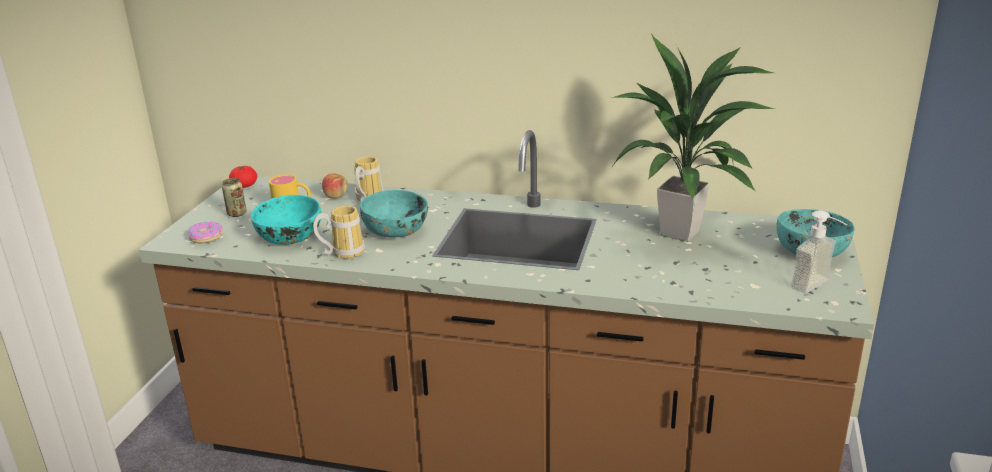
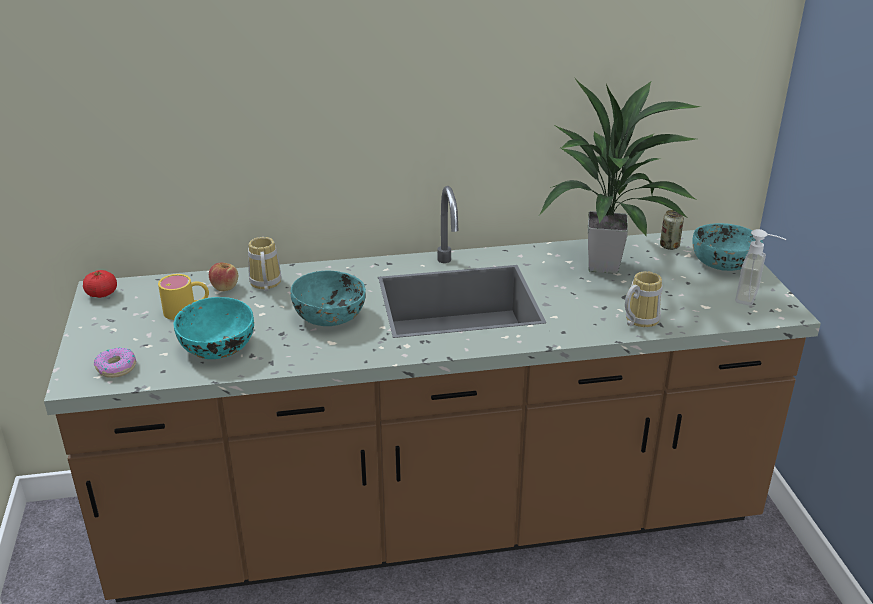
camera: 25 degrees left, 5 degrees up
can [222,178,247,217] -> can moved to [660,210,684,250]
mug [313,205,365,258] -> mug moved to [625,271,663,327]

